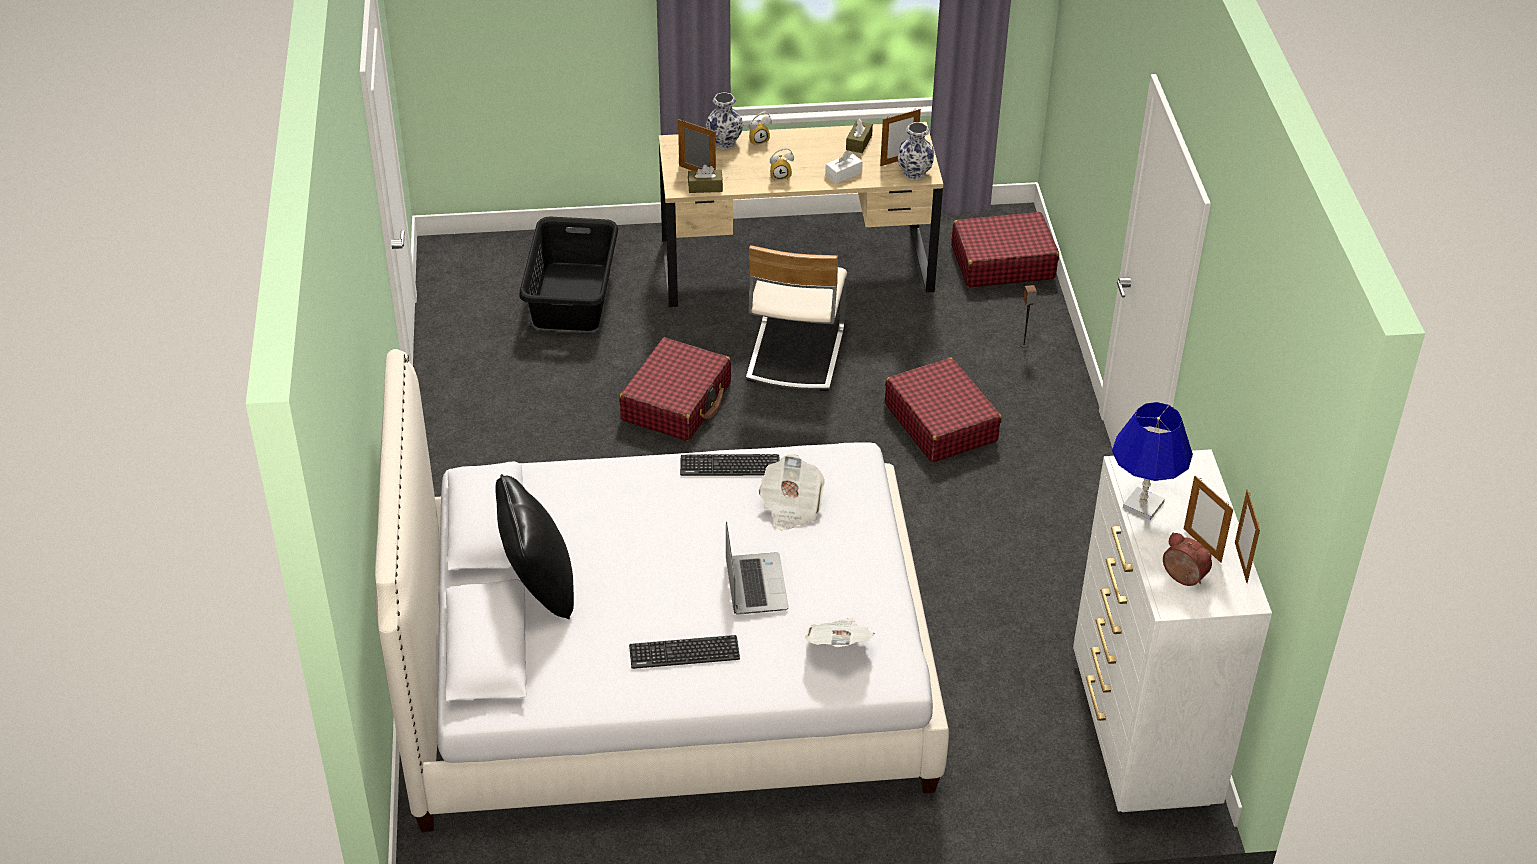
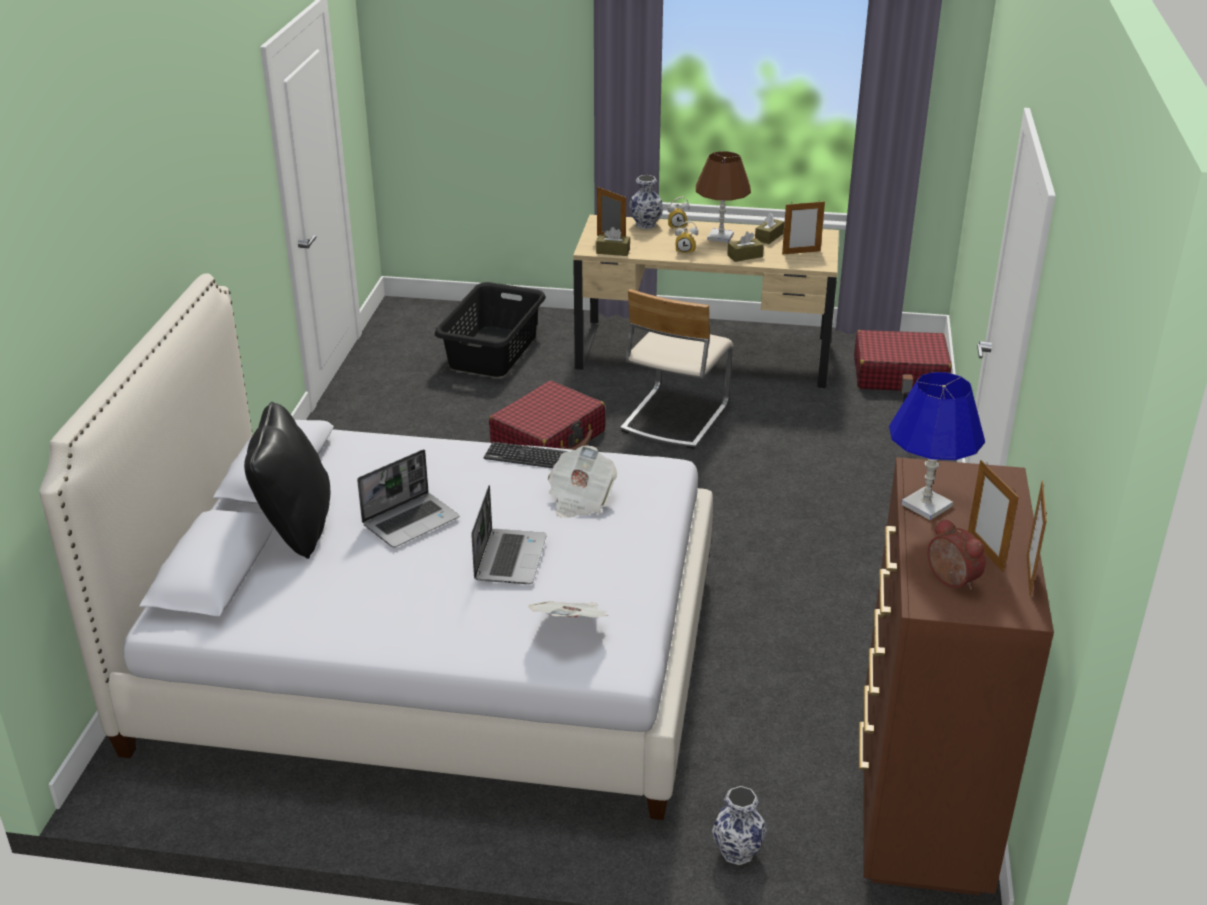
camera: 15 degrees right, 10 degrees down
keyboard [629,635,740,669] -> none
white tissue box [825,151,863,184] -> brown tissue box [727,232,764,262]
red suitcase [885,357,1002,463] -> none
vase [898,122,934,180] -> vase moved to [712,786,767,865]
white dresser [1073,449,1272,812] -> brown dresser [859,457,1054,895]
none -> laptop [357,449,459,548]
none -> brown table lamp [696,151,751,243]

